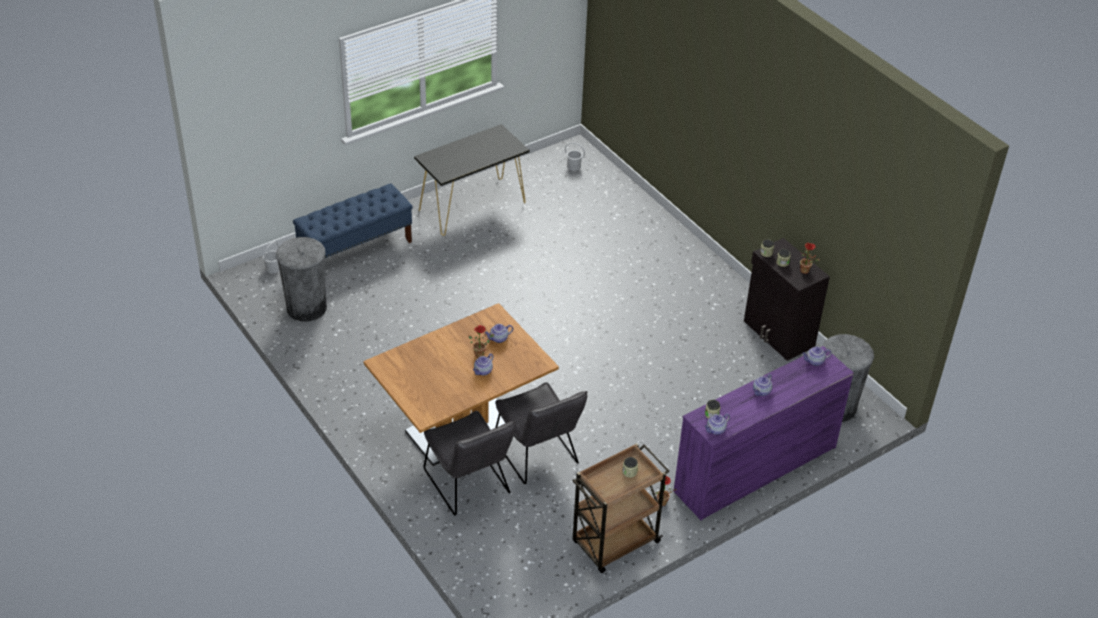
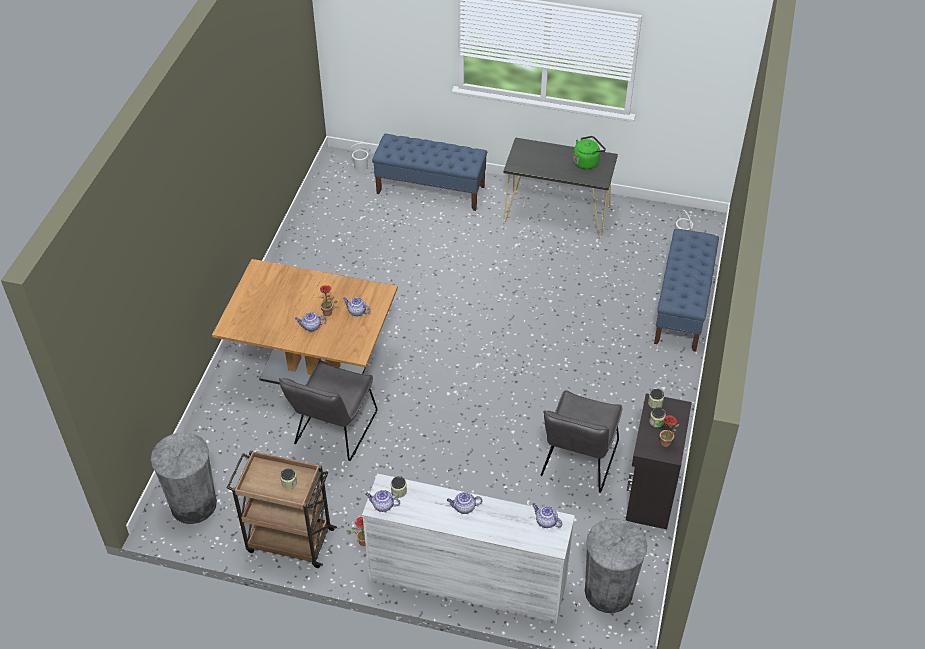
camera: 50 degrees right, 5 degrees up
grey trash can [276,237,327,322] -> grey trash can moved to [151,432,217,524]
grey chair [424,411,516,515] -> grey chair moved to [541,390,622,493]
purple dresser [673,346,854,521] -> white dresser [362,473,575,624]
none -> green kettle [573,136,606,169]
none -> blue bench [654,229,719,352]

